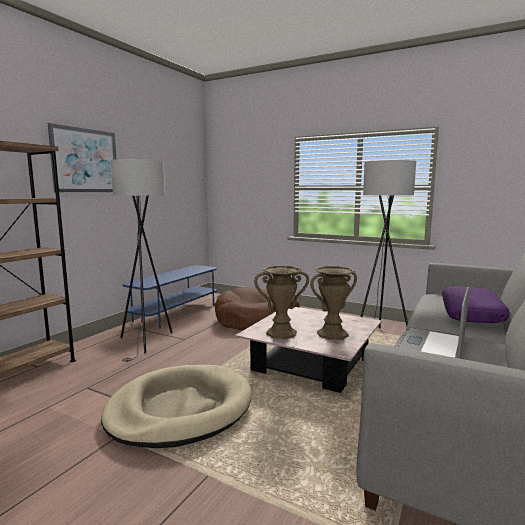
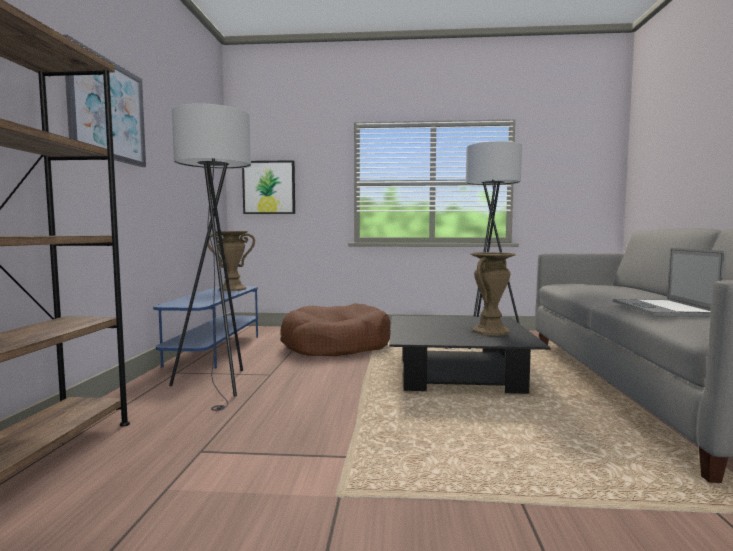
camera: 25 degrees left, 5 degrees down
beige dog bed [101,365,252,448] -> none
pink coffee table [235,307,382,393] -> black coffee table [389,316,551,394]
brown vase [254,266,309,339] -> brown vase moved to [207,231,255,291]
purple pillow [442,286,510,323] -> none
none -> picture [242,160,295,214]

